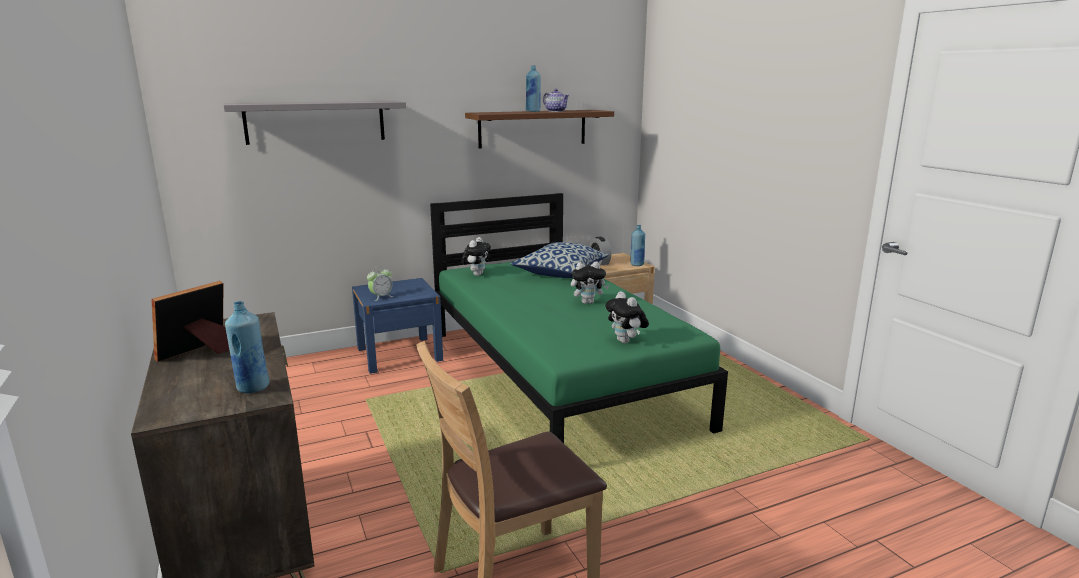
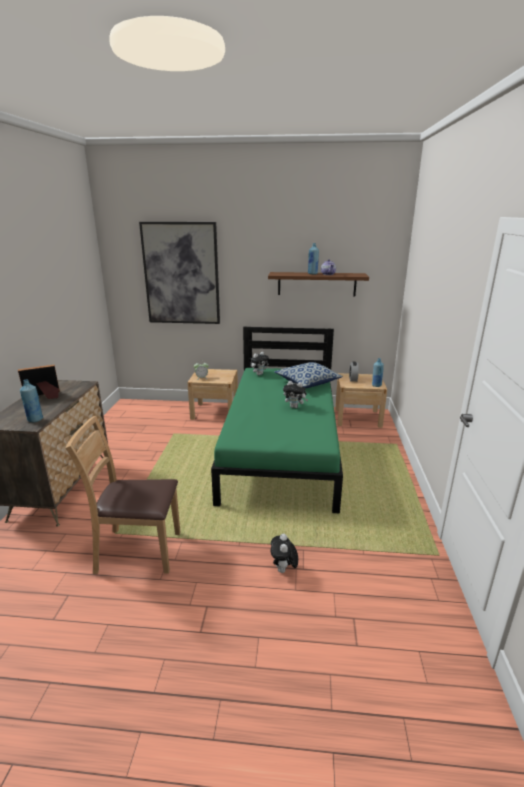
camera: 30 degrees right, 5 degrees up
grey shelf [223,101,406,145] -> picture [139,222,220,324]
blue nightstand [352,278,443,374] -> beige nightstand [187,369,238,420]
plush toy [605,291,649,344] -> plush toy moved to [271,534,298,573]

